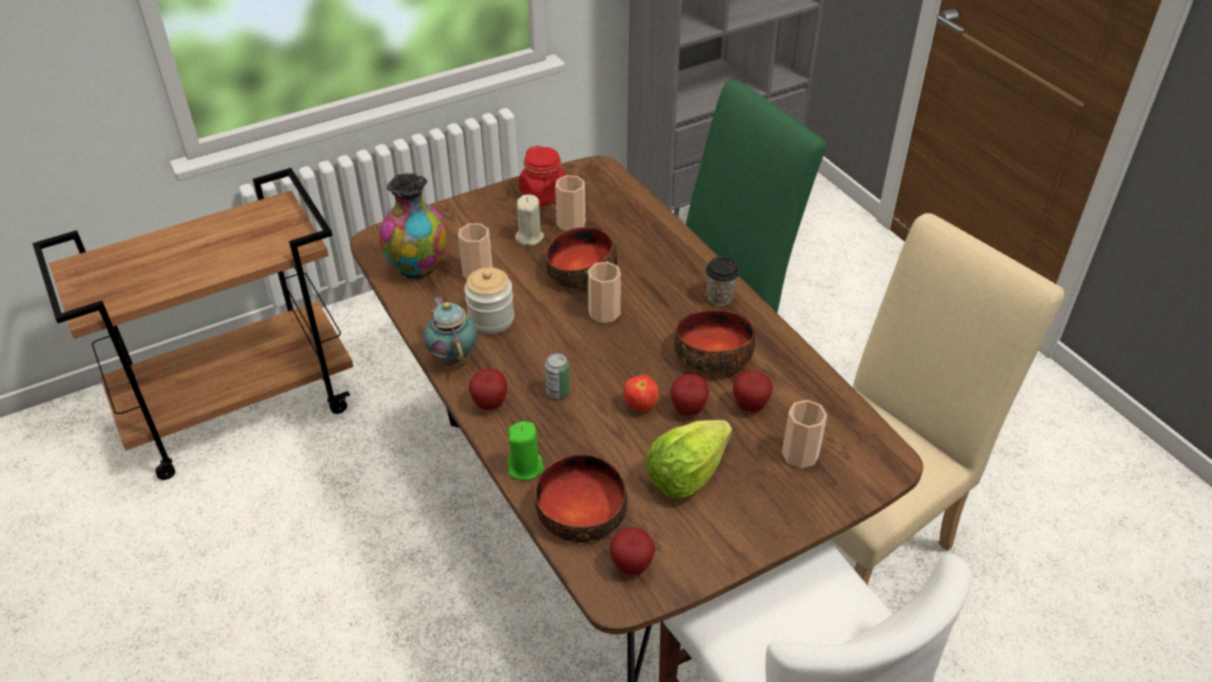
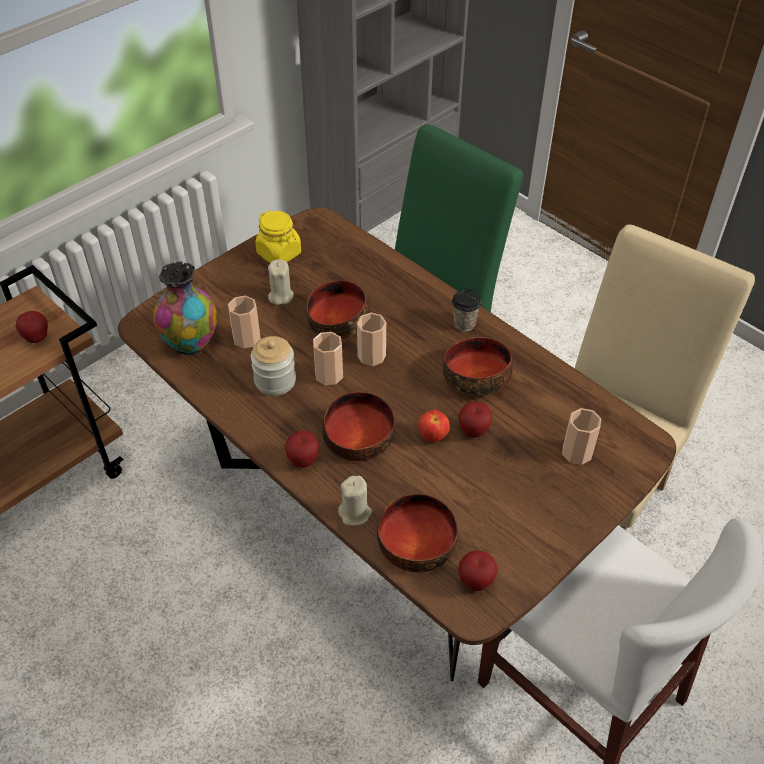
camera: 15 degrees left, 5 degrees up
teapot [423,296,478,366] -> none
green candle [507,421,544,480] -> beige candle [338,476,372,526]
red jar [519,145,566,207] -> yellow jar [256,211,301,263]
can [545,353,570,399] -> bowl [322,392,395,461]
cup [555,175,585,231] -> cup moved to [313,332,343,385]
lettuce [646,420,732,500] -> none
apple [733,370,773,412] -> apple moved to [15,311,48,343]

